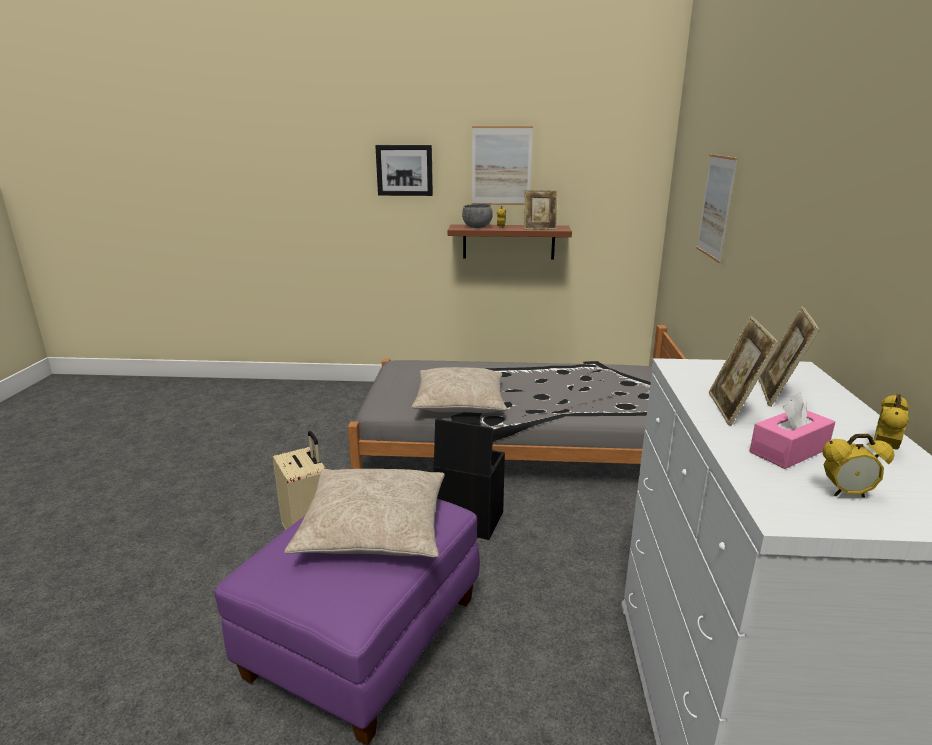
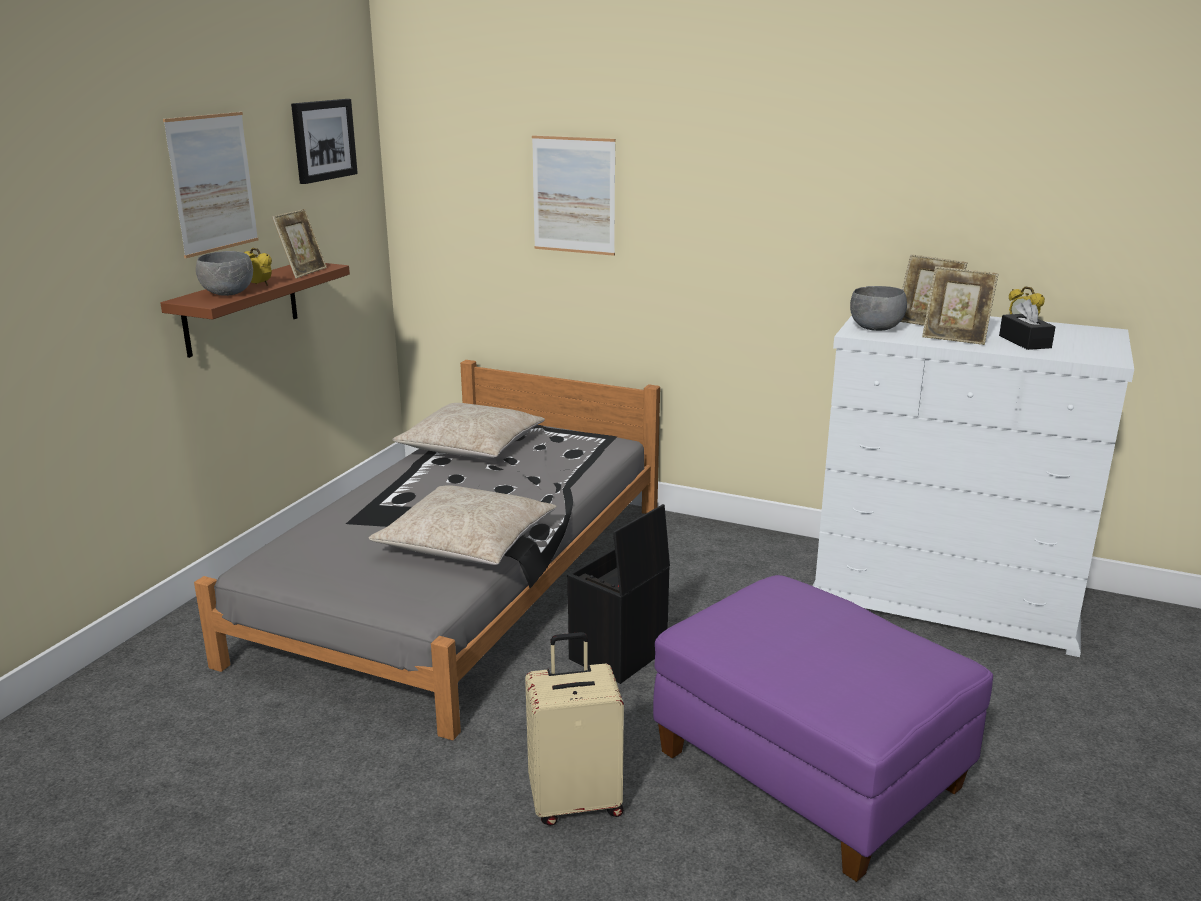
camera: 70 degrees left, 0 degrees up
beige pillow [285,469,445,557] -> beige pillow moved to [392,403,545,459]
picture [375,145,433,196] -> picture moved to [291,99,358,184]
pink tissue box [750,392,835,469] -> black tissue box [999,299,1055,350]
alarm clock [823,434,894,497] -> none
none -> grey bowl [850,286,907,331]

